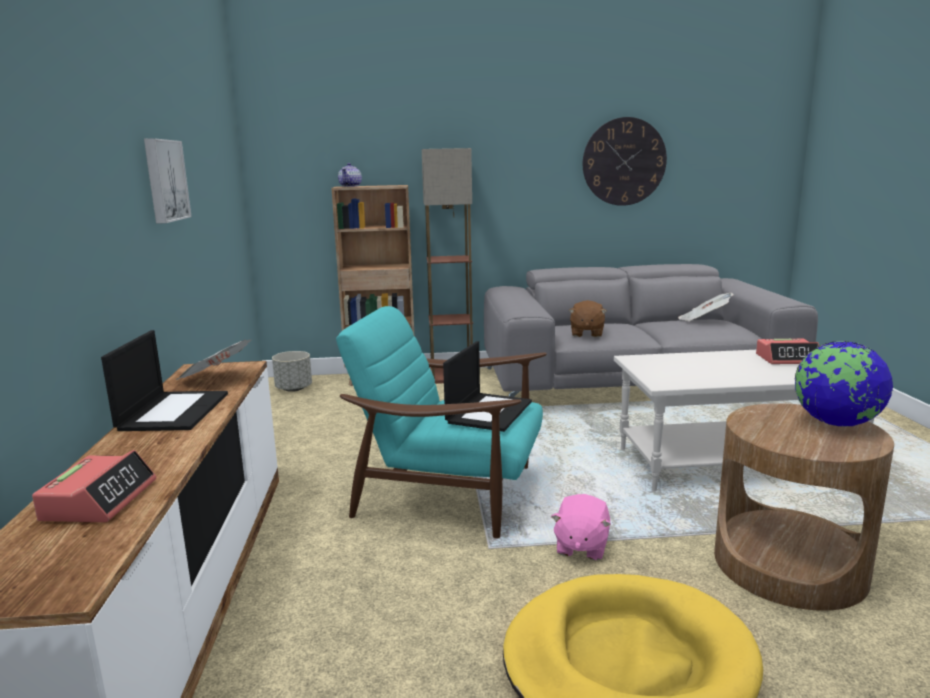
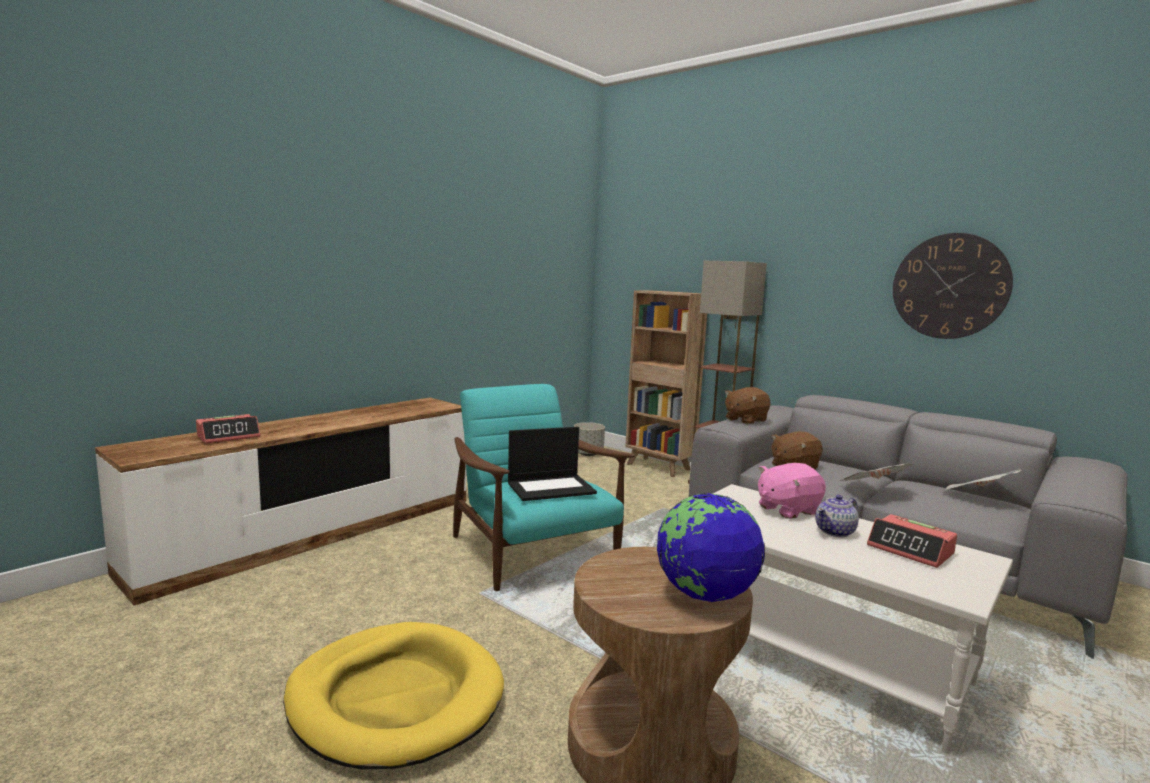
camera: 45 degrees right, 5 degrees down
laptop [101,330,228,431] -> none
picture [144,138,192,224] -> none
newspaper [176,339,251,380] -> newspaper moved to [840,463,914,481]
teapot [338,163,362,187] -> teapot moved to [815,495,859,537]
pink plush toy [551,494,611,560] -> pink plush toy moved to [758,463,826,519]
none -> brown plush toy [725,387,771,424]

